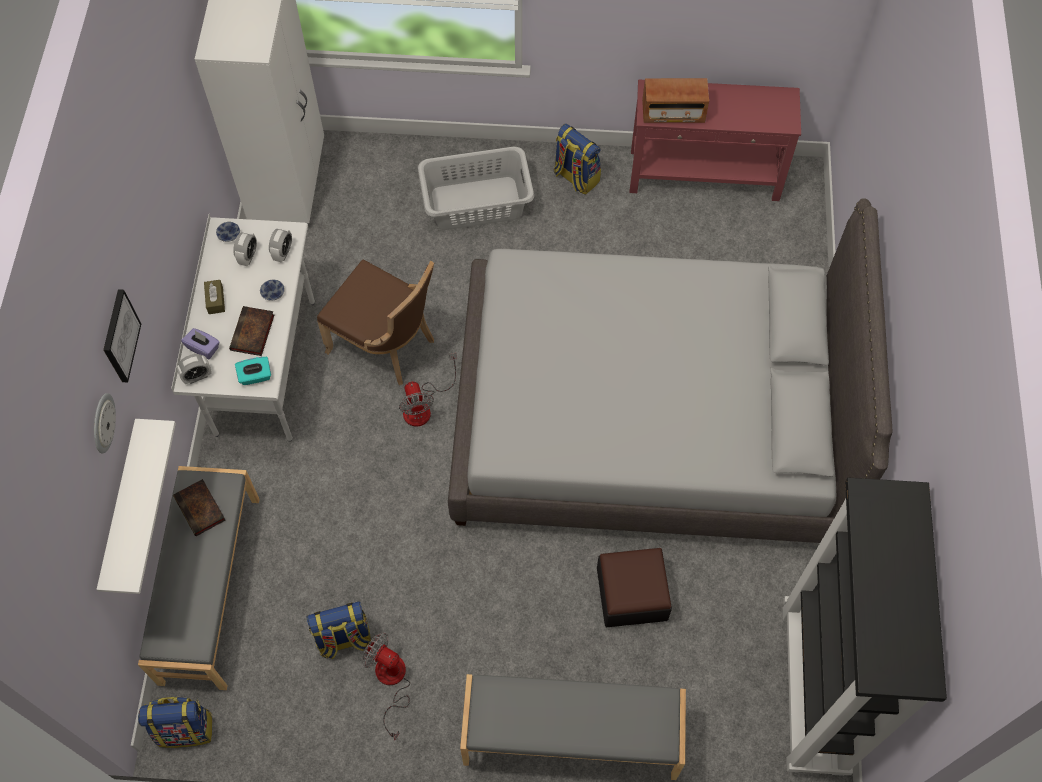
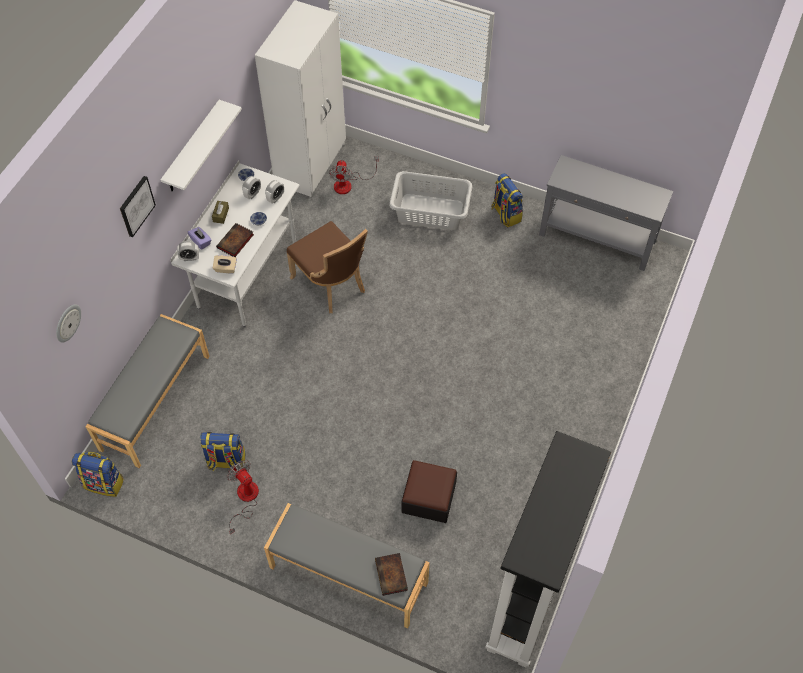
camera: 20 degrees right, 5 degrees down
wall clock [94,393,116,454] -> wall clock moved to [56,305,81,343]
white shelf [97,419,176,594] -> white shelf moved to [160,100,242,191]
book [173,479,225,536] -> book moved to [375,553,408,596]
turquoise tissue box [235,357,271,385] -> beige tissue box [213,255,237,274]
fan [399,353,457,427] -> fan moved to [329,156,379,194]
grey bed [448,198,893,543] -> none
red console table [630,79,801,201] -> grey console table [539,155,673,271]
radio [642,78,709,123] -> none

